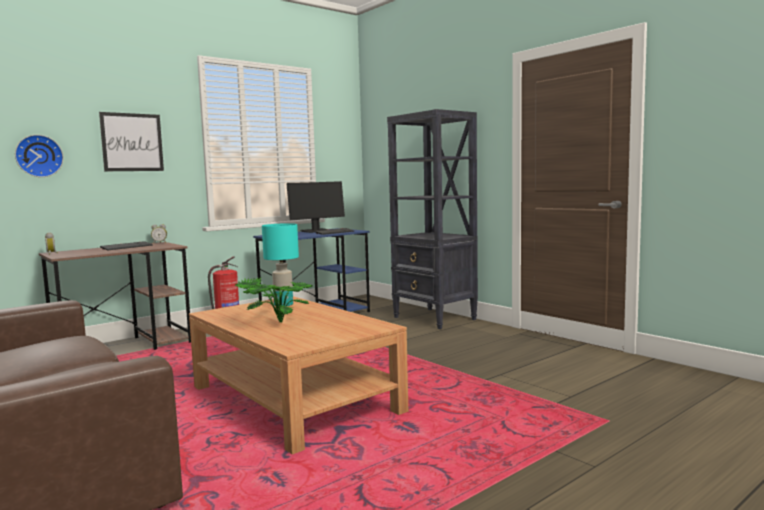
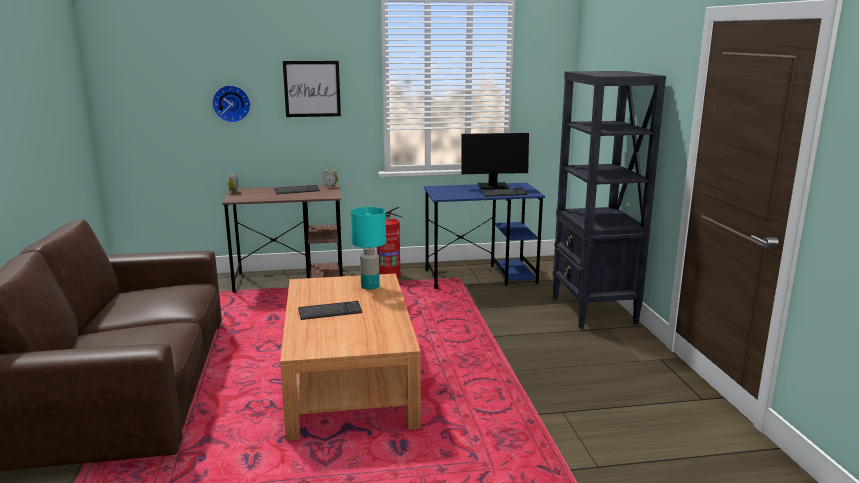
camera: 30 degrees right, 10 degrees up
potted plant [235,277,313,322] -> keyboard [298,301,362,320]

